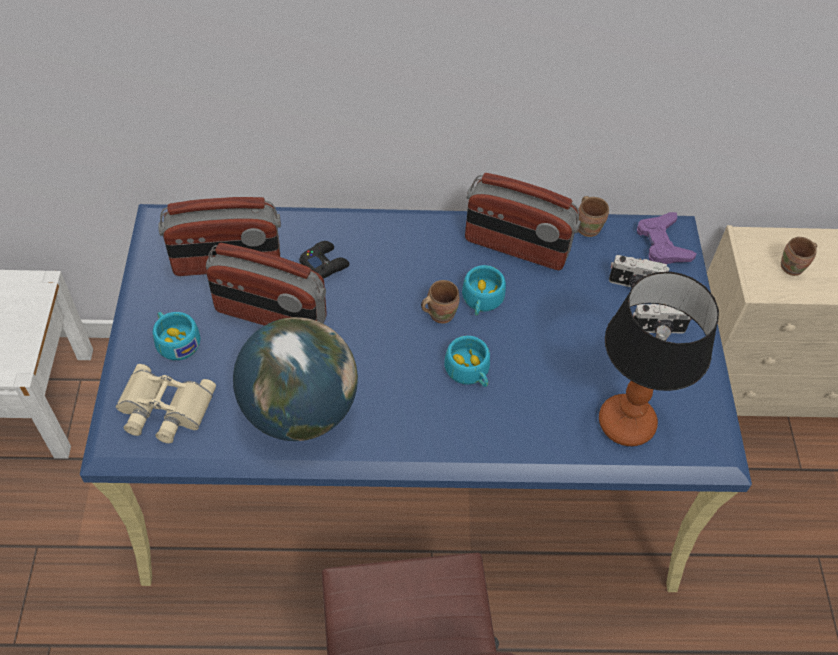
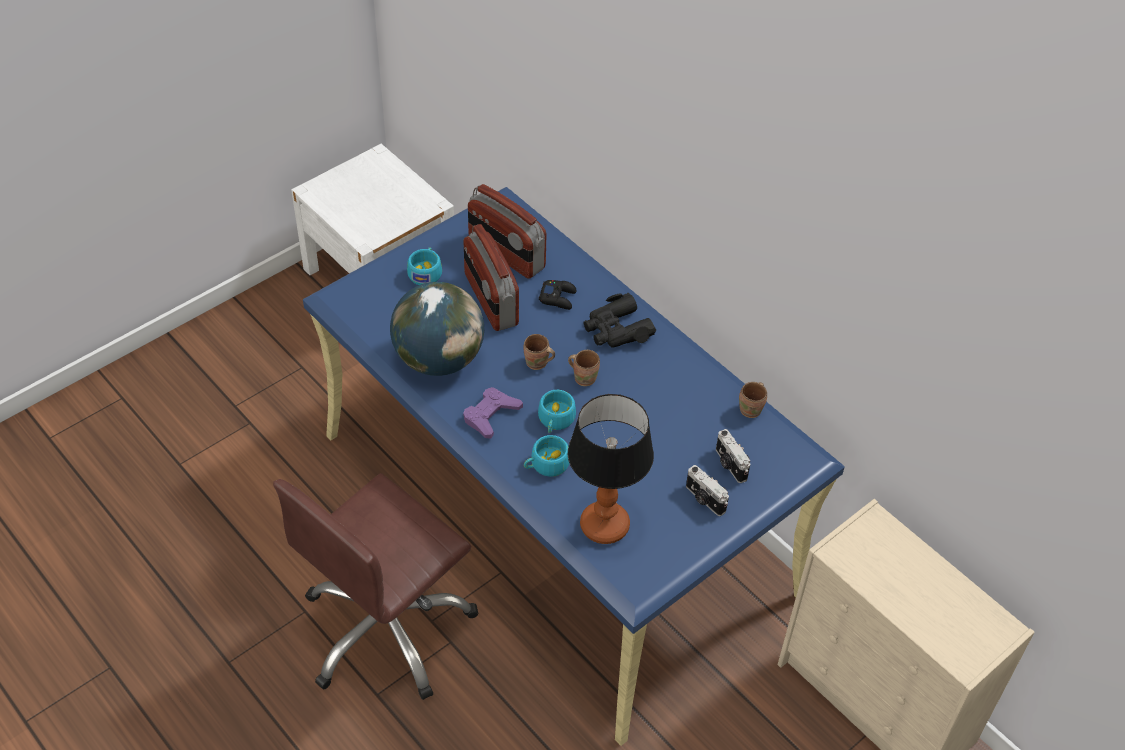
camera: 50 degrees right, 5 degrees down
beige binoculars [116,364,216,443] -> none
turquoise cup [462,265,506,316] -> turquoise cup moved to [524,435,569,477]
radio [465,173,581,270] -> none
purple game controller [637,212,697,264] -> purple game controller moved to [463,387,523,439]
brown mug [781,237,817,276] -> brown mug moved to [524,334,555,370]
none -> black binoculars [584,293,656,347]

